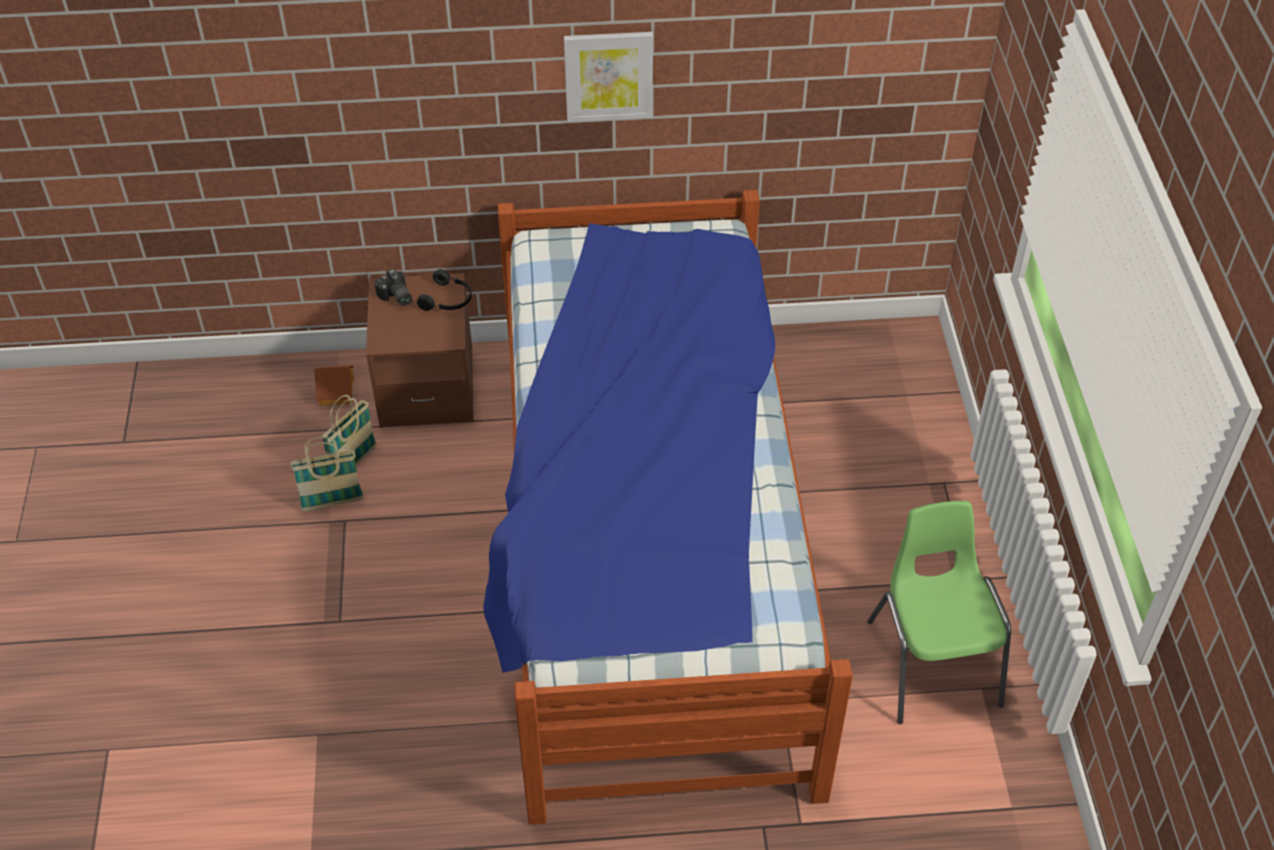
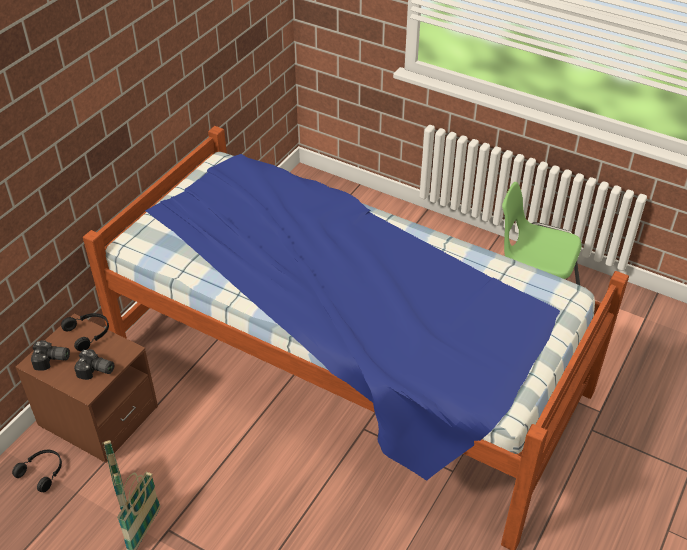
camera: 55 degrees left, 5 degrees down
toy house [314,366,354,406] -> black headphones [12,450,62,492]
picture [564,32,653,122] -> none
none -> camera [74,349,114,380]

